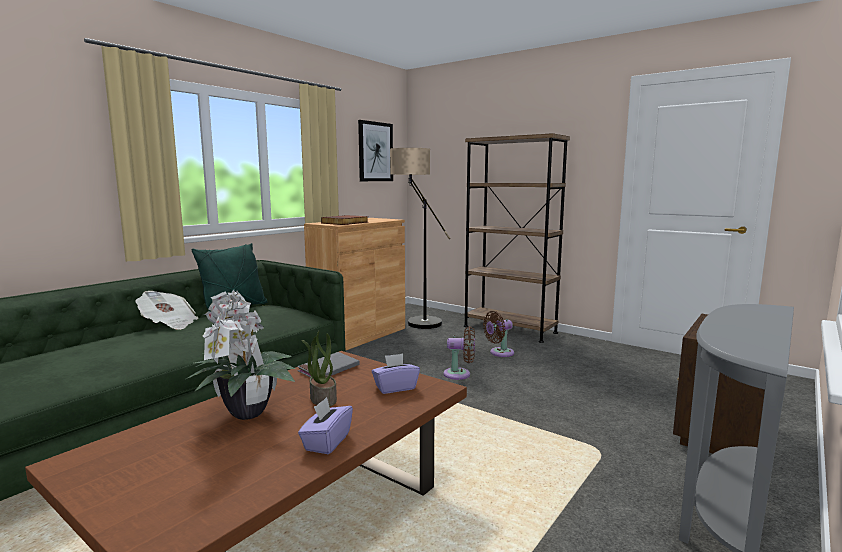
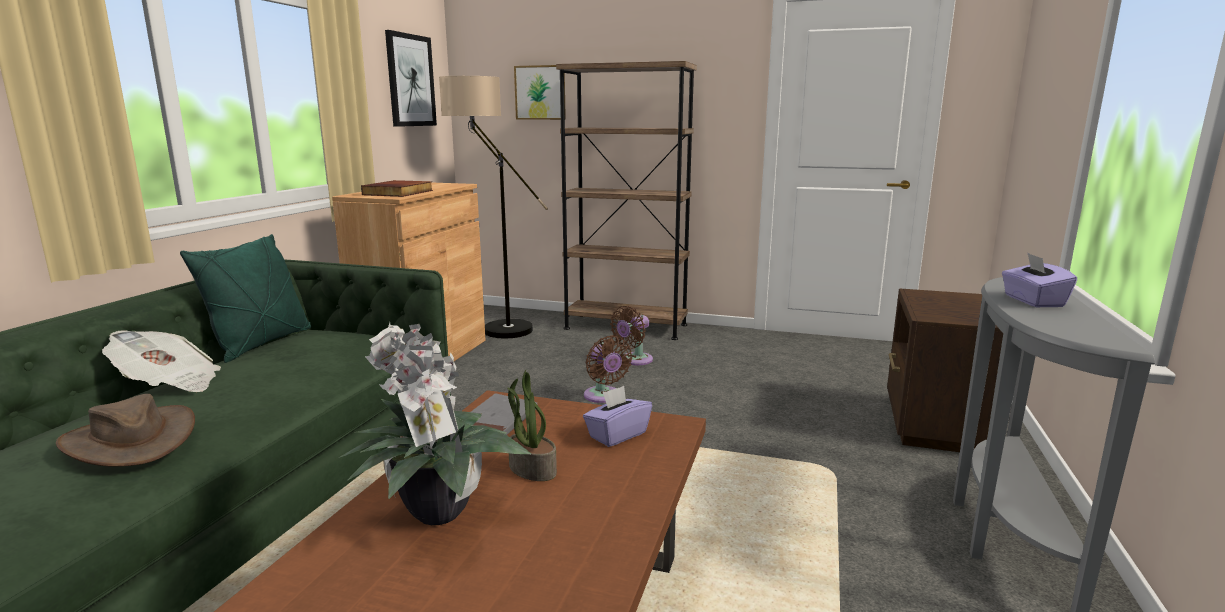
camera: 20 degrees left, 5 degrees up
purple tissue box [298,397,353,454] -> purple tissue box moved to [1002,252,1077,307]
brown fan [443,326,475,380] -> brown fan turned 75 degrees clockwise [584,335,632,403]
none -> brown hat [56,394,195,467]
none -> picture [514,65,566,120]

